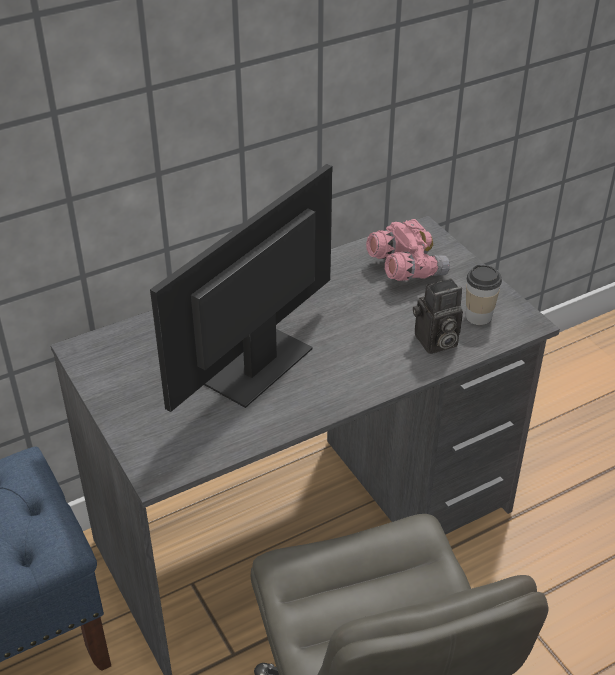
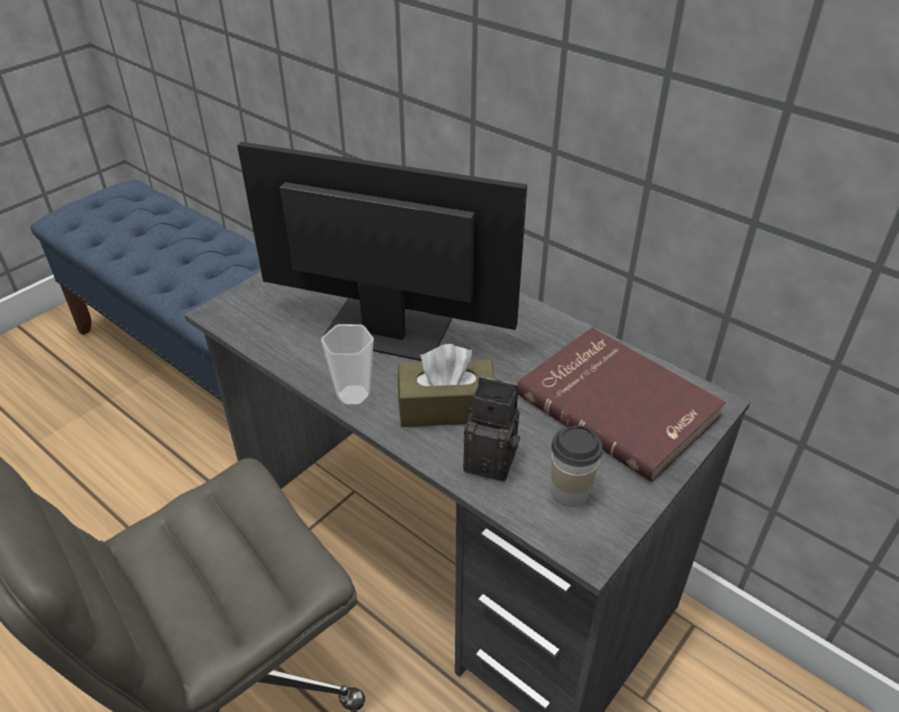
camera: 70 degrees right, 0 degrees up
pink binoculars [366,219,450,281] -> red book [517,328,726,482]
camera [413,278,463,354] -> camera turned 150 degrees clockwise [463,376,520,482]
none -> cup [321,324,374,407]
none -> brown tissue box [398,344,495,427]

